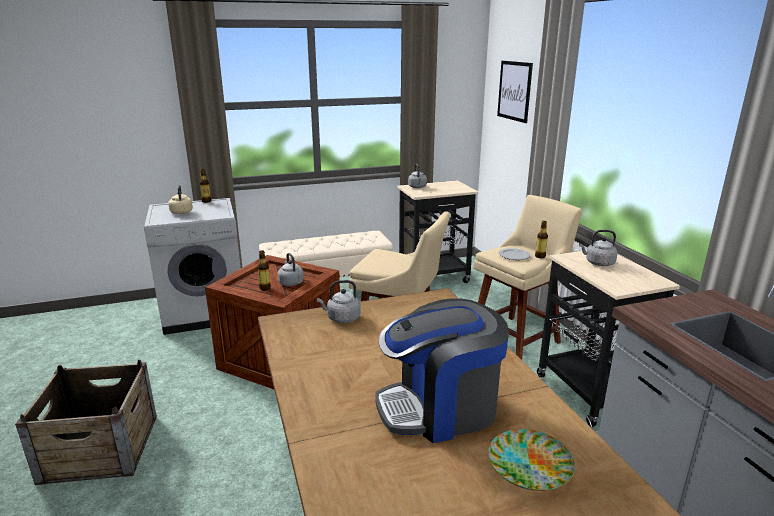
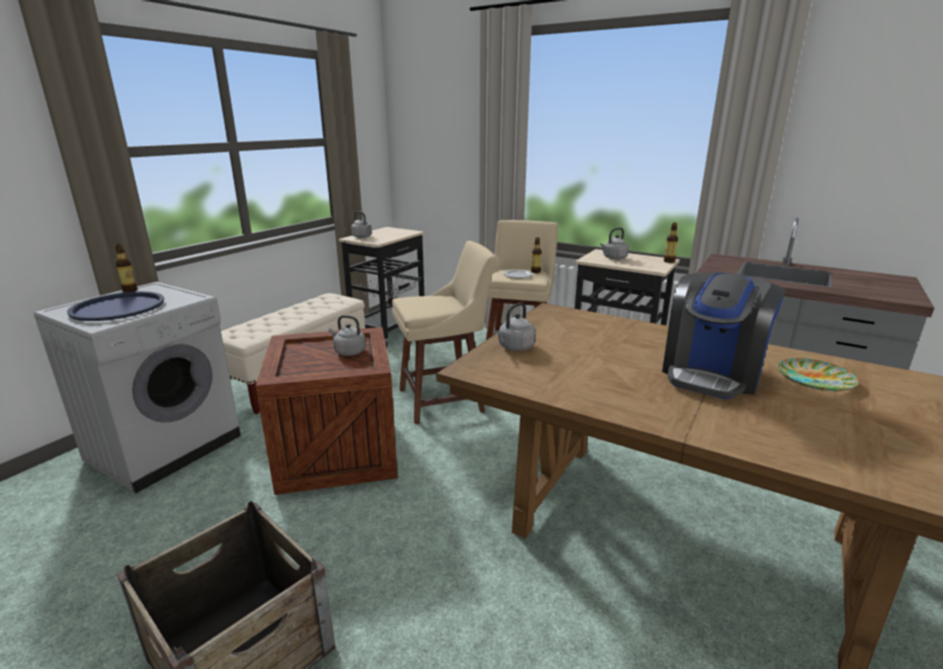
camera: 40 degrees left, 0 degrees up
beige kettle [168,185,193,214] -> blue tray [67,291,164,321]
bottle [257,250,271,291] -> bottle moved to [664,223,678,263]
picture [497,61,533,123] -> none

